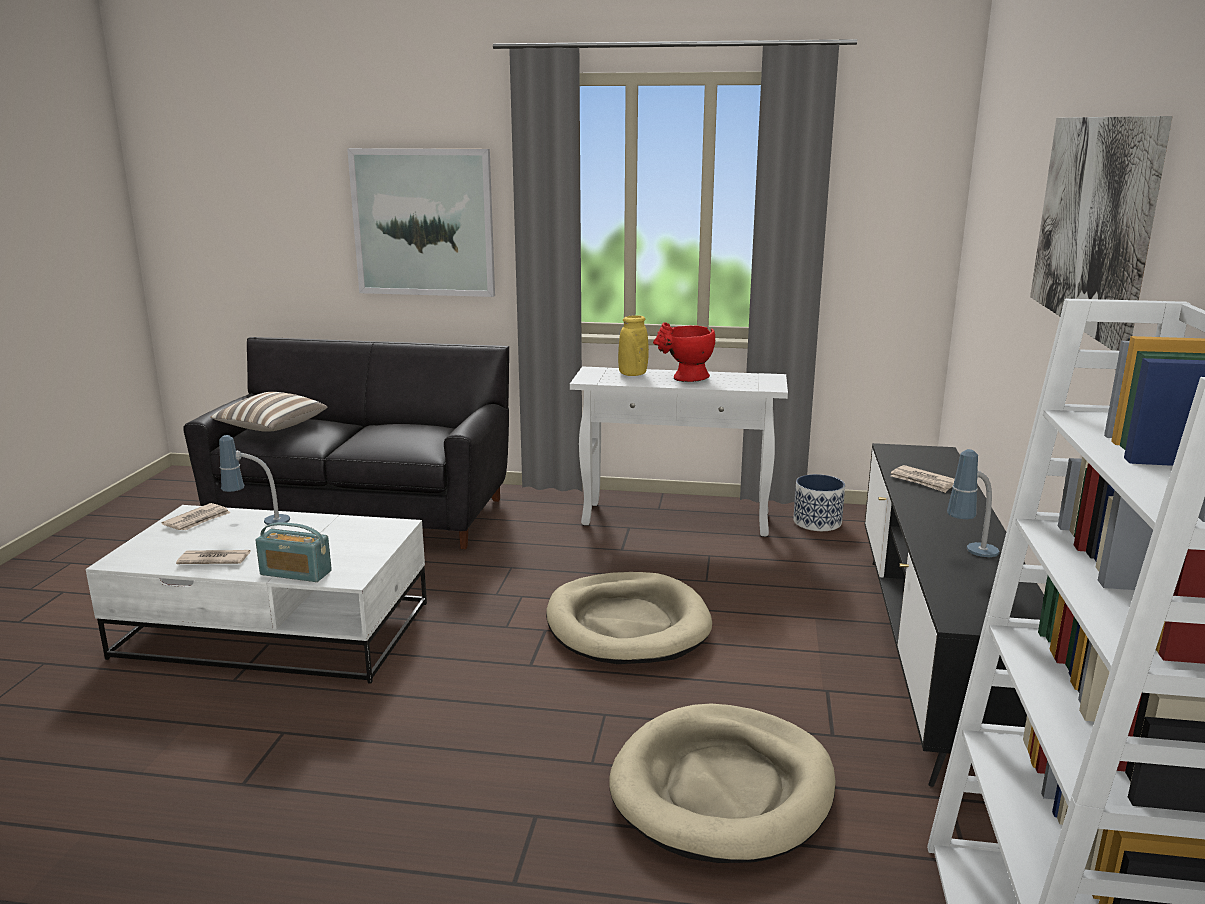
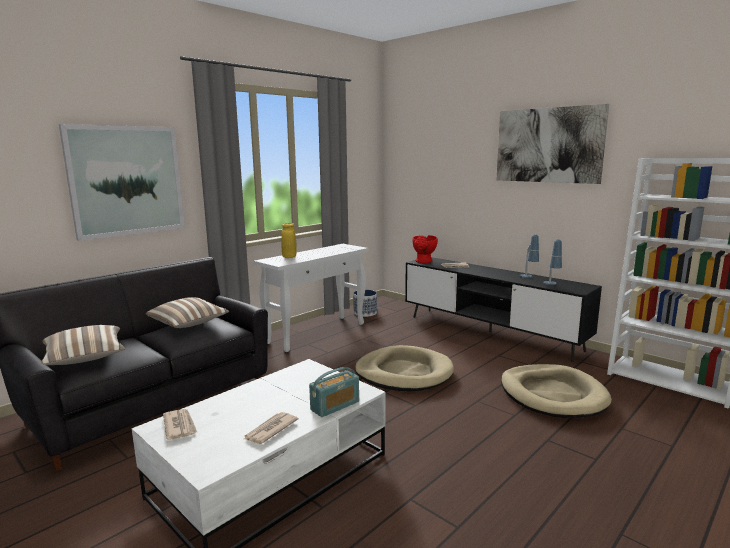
camera: 55 degrees left, 5 degrees down
table lamp [219,435,290,525] -> table lamp moved to [543,239,562,285]
red vase [653,323,715,382] -> red vase moved to [412,235,438,263]
none -> pillow [146,297,229,328]

